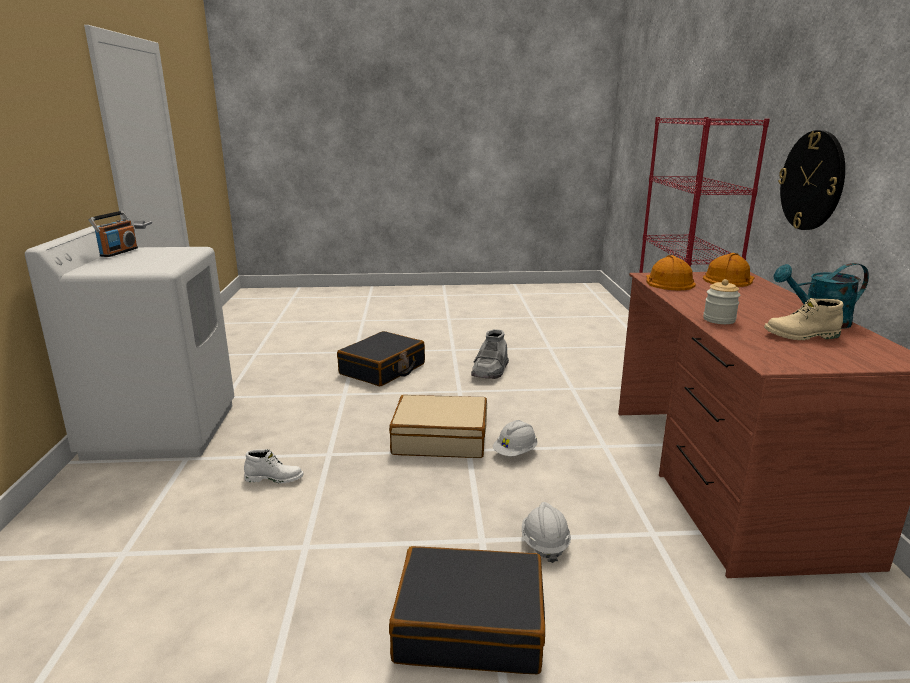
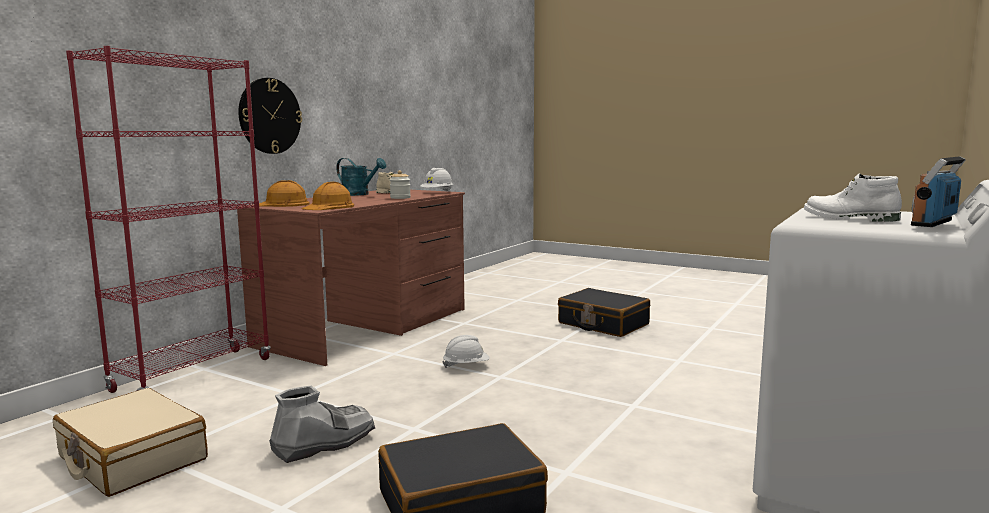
camera: 145 degrees left, 10 degrees down
white boot [244,449,304,483] -> white boot moved to [804,173,902,222]
beige suitcase [389,395,487,458] -> beige suitcase moved to [53,388,208,497]
white hard hat [522,502,571,563] -> white hard hat moved to [420,168,453,192]

